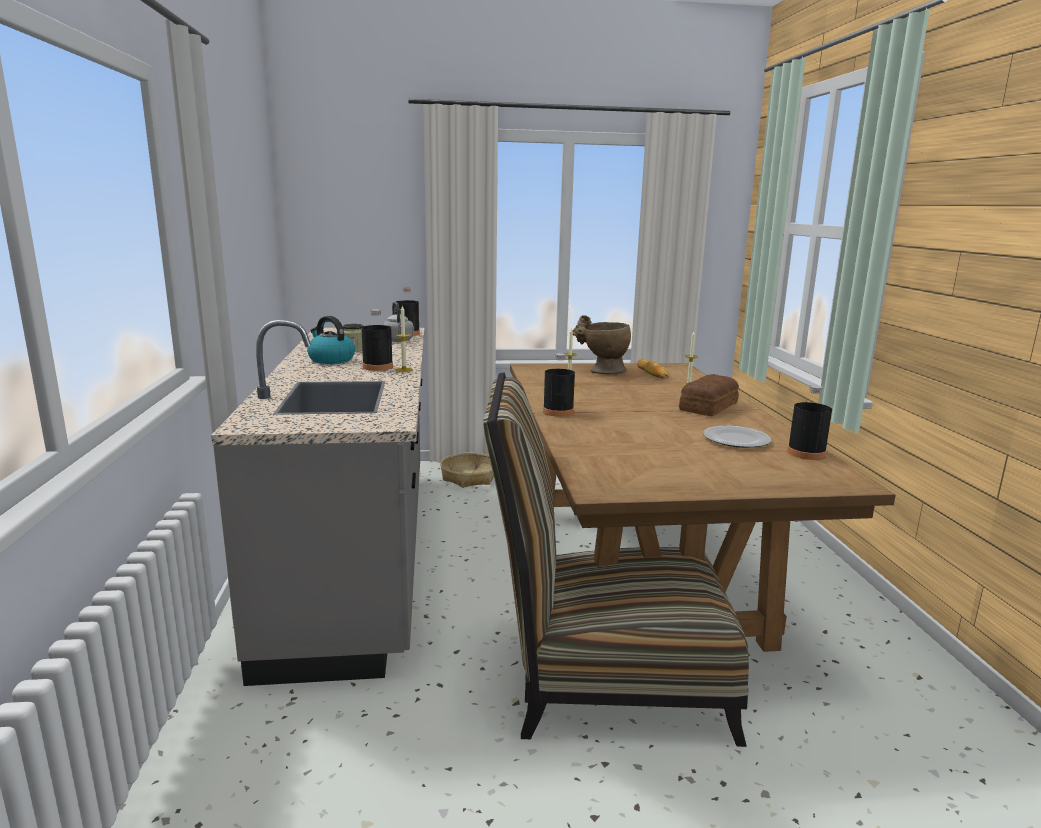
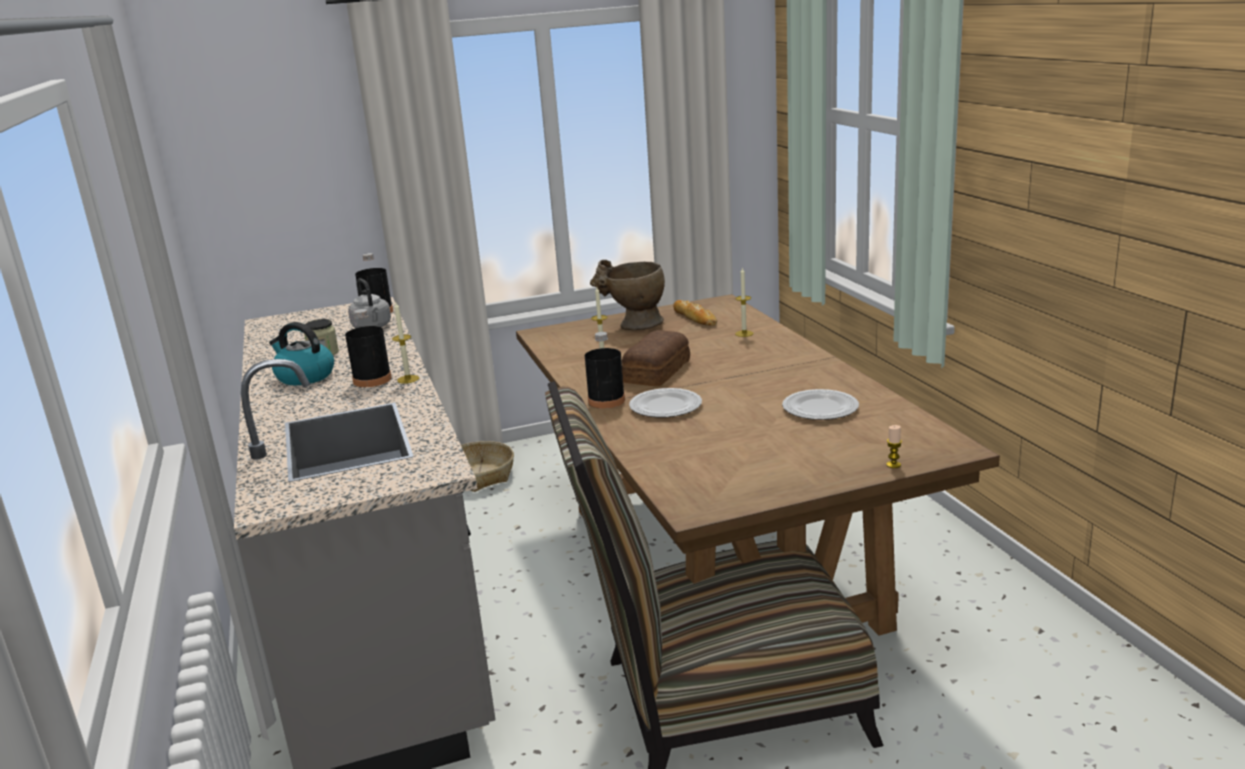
camera: 10 degrees left, 5 degrees up
bread [679,374,739,416] -> bread moved to [622,330,690,386]
black bottle [787,385,832,460] -> none
none -> plate [629,388,702,418]
none -> candle [886,425,902,468]

